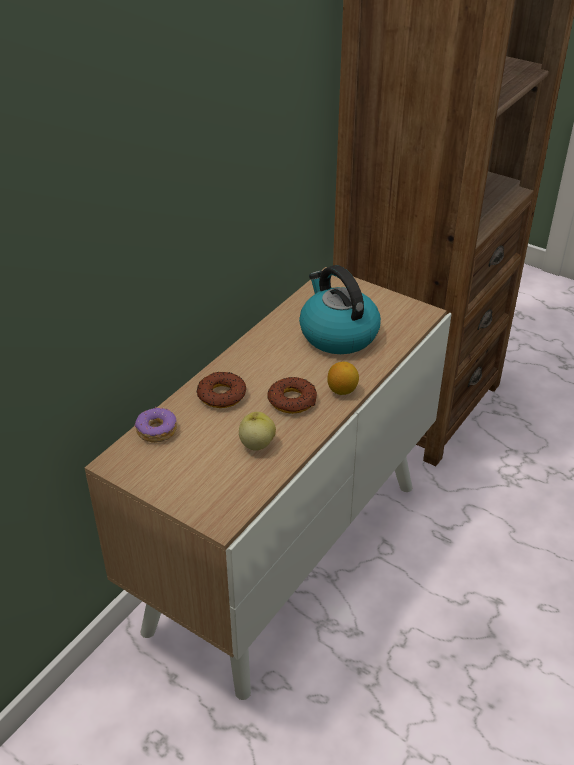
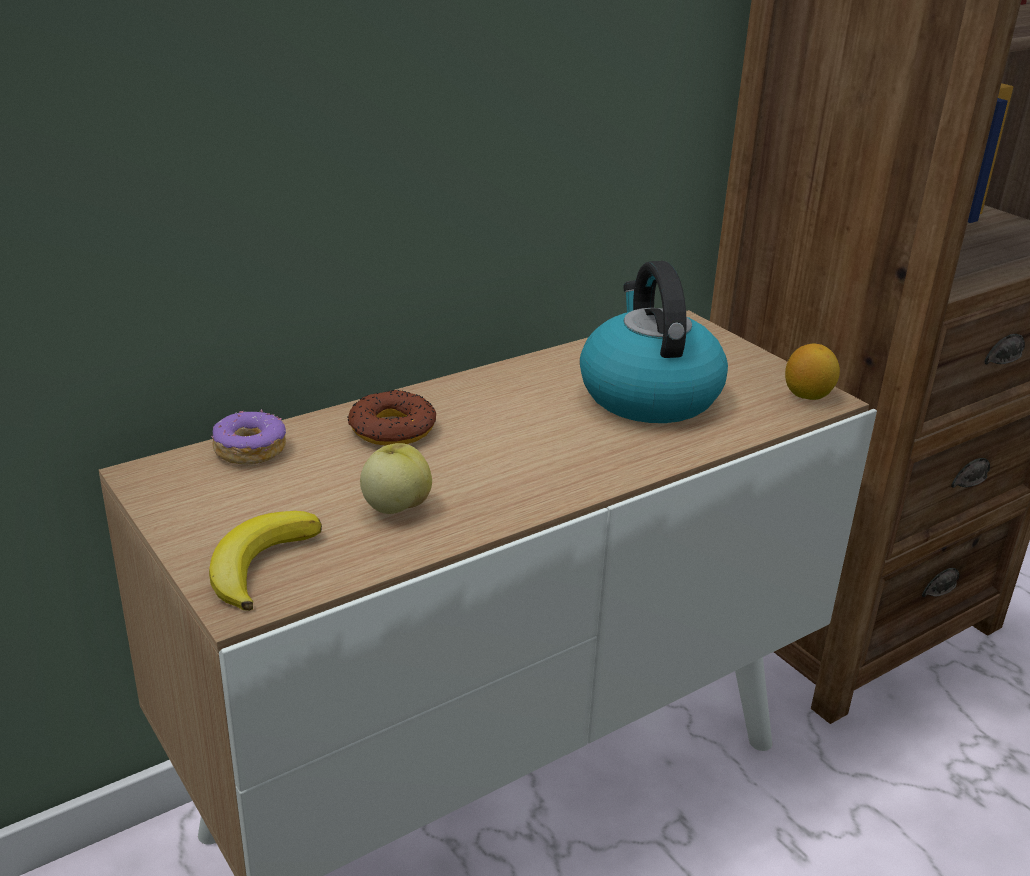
camera: 20 degrees right, 10 degrees down
donut [267,377,317,414] -> none
lemon [327,362,359,395] -> lemon moved to [785,343,840,400]
none -> banana [209,511,322,611]

